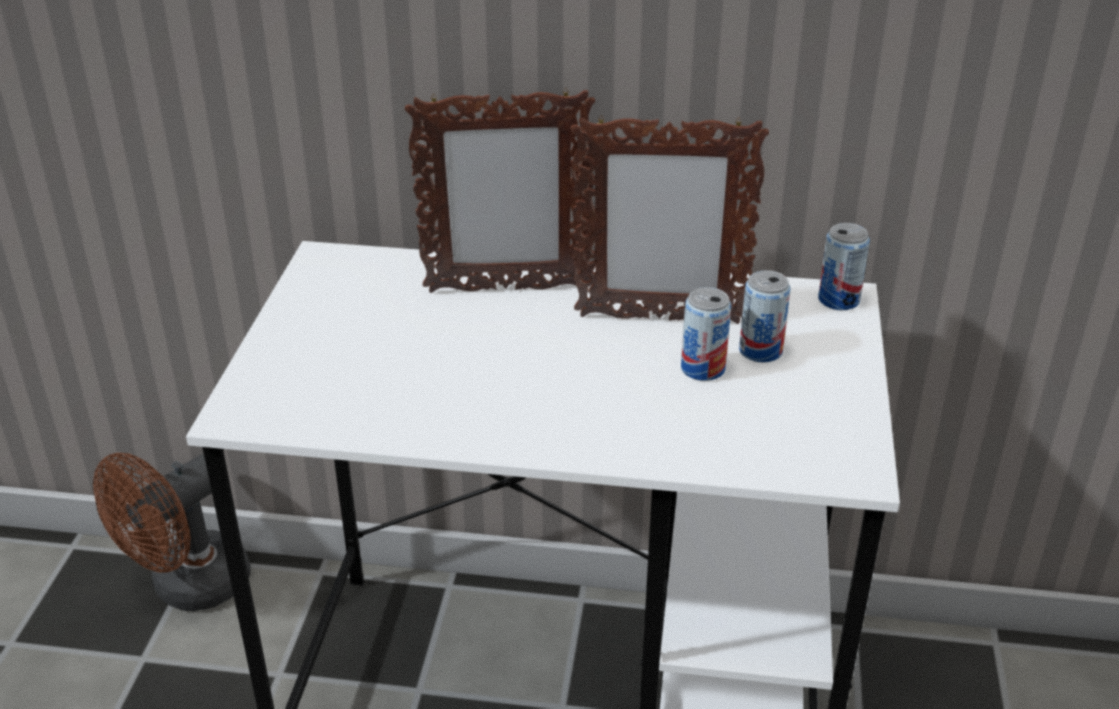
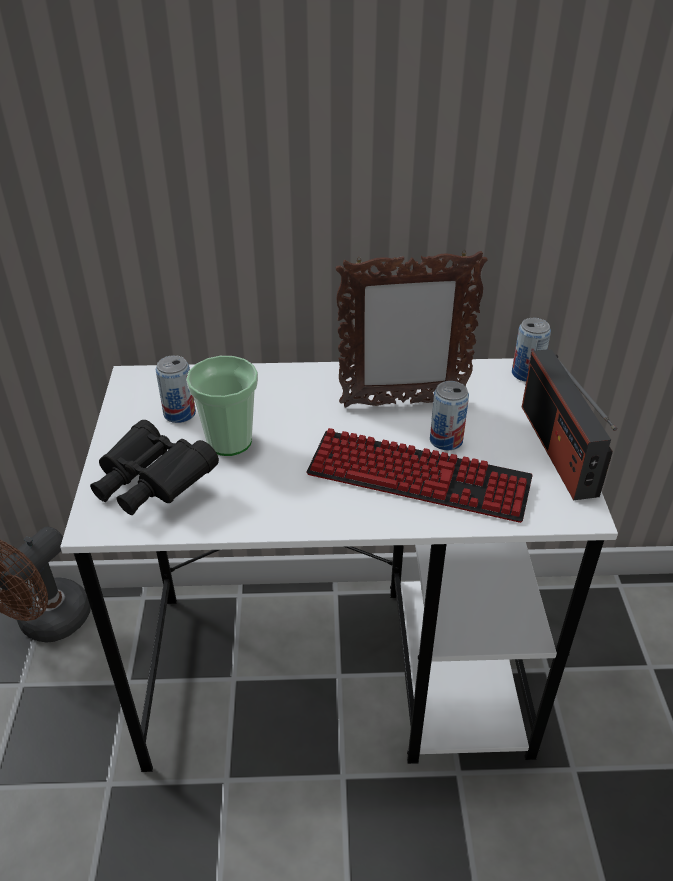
camera: 10 degrees left, 5 degrees up
picture frame [405,88,595,293] -> none
can [739,270,791,362] -> can moved to [156,355,196,423]
none -> black binoculars [90,420,219,515]
none -> cup [186,356,258,456]
none -> keyboard [306,428,533,523]
none -> radio [522,349,617,500]

